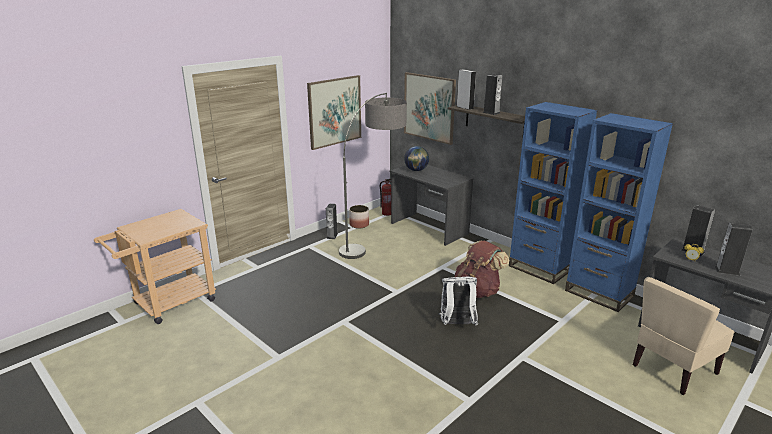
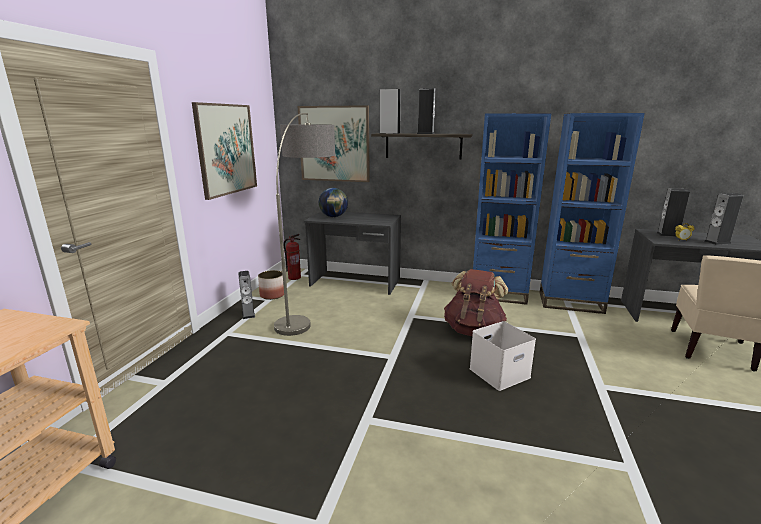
camera: 30 degrees left, 5 degrees down
white backpack [438,277,478,326] -> white storage box [469,321,536,391]

